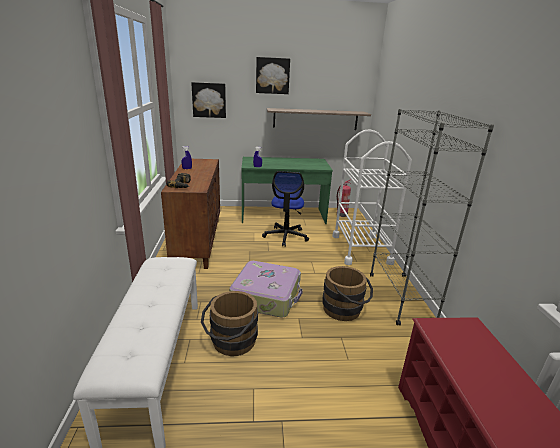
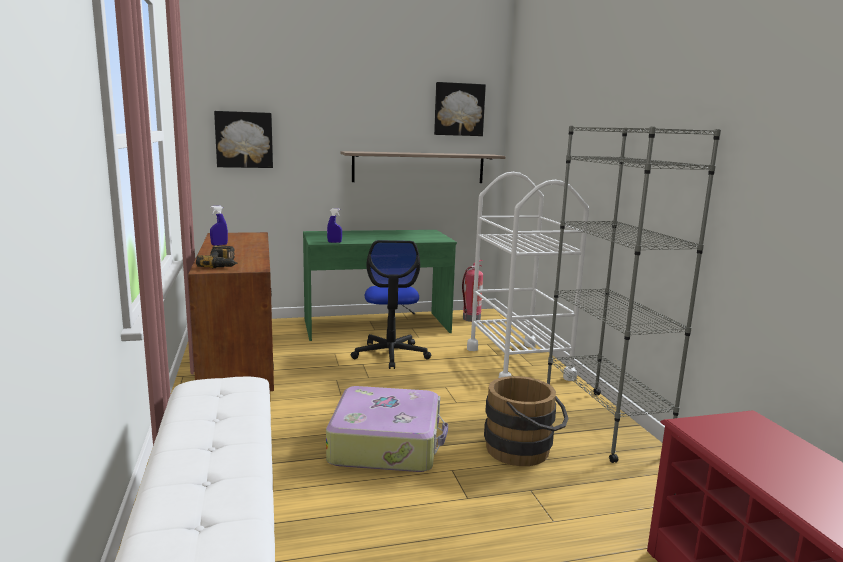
camera: 10 degrees left, 10 degrees down
brown bucket [201,291,258,356] -> none
picture [256,57,290,94] -> picture moved to [434,82,486,136]

